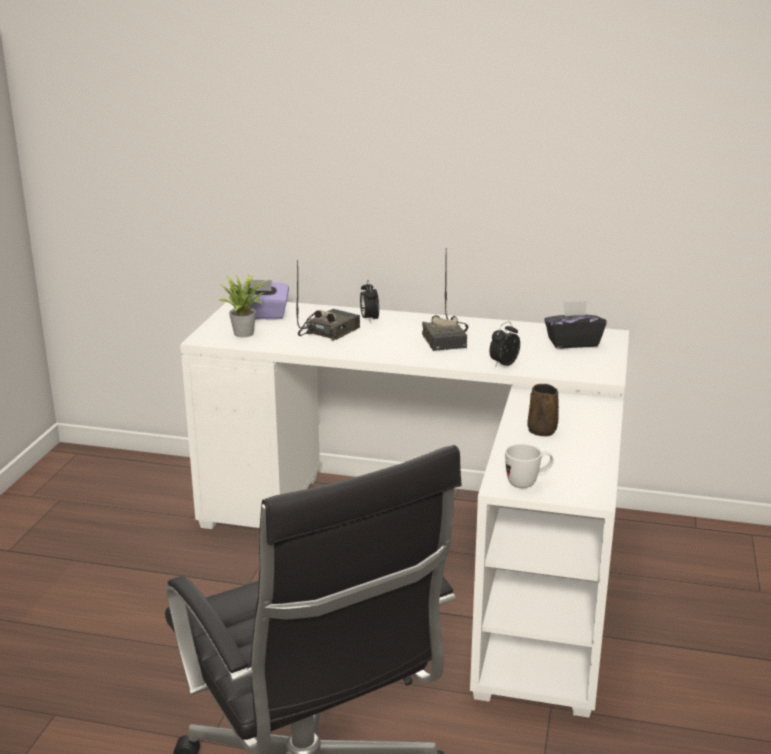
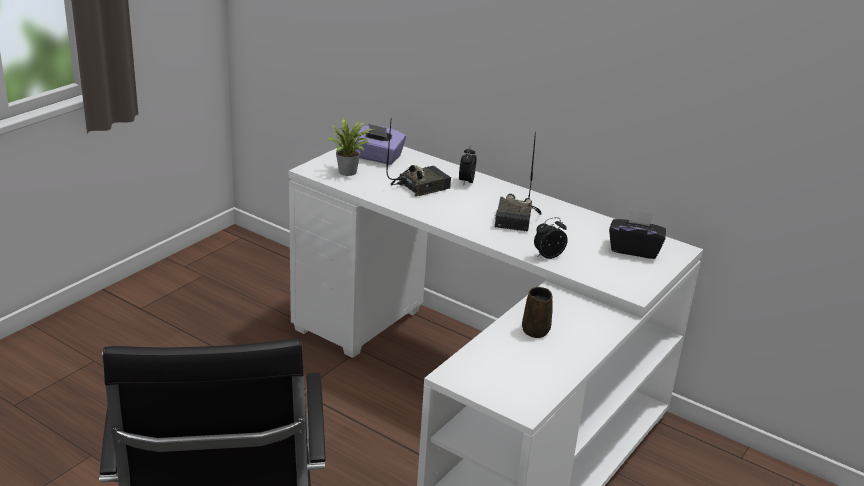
camera: 20 degrees right, 5 degrees up
white mug [505,444,554,488] -> none

